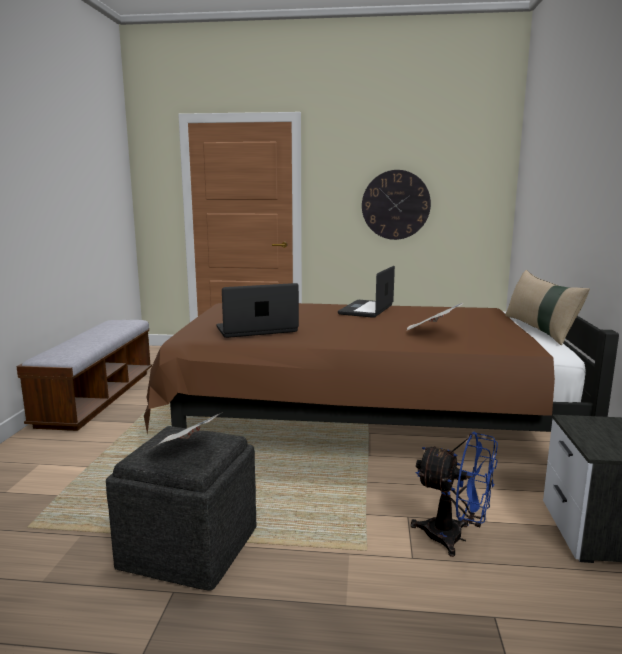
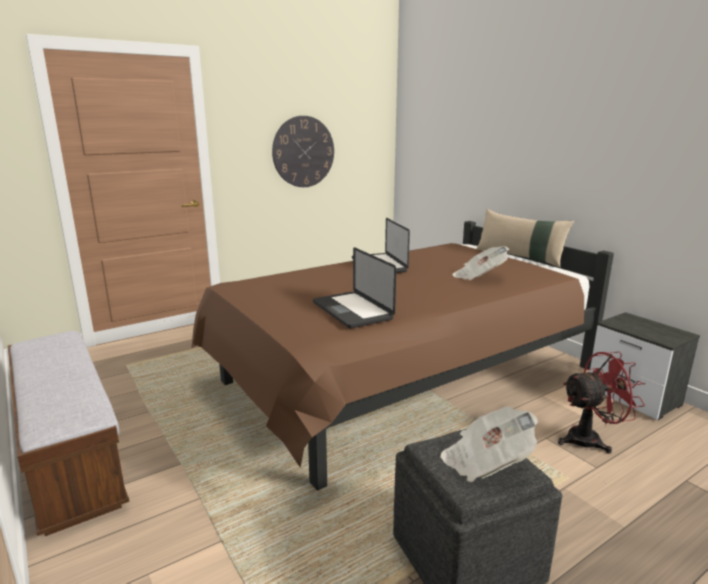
camera: 40 degrees left, 5 degrees up
laptop [216,283,299,338] -> laptop turned 60 degrees counterclockwise [313,247,396,329]
blue fan [411,432,498,557] -> red fan [558,352,645,454]

